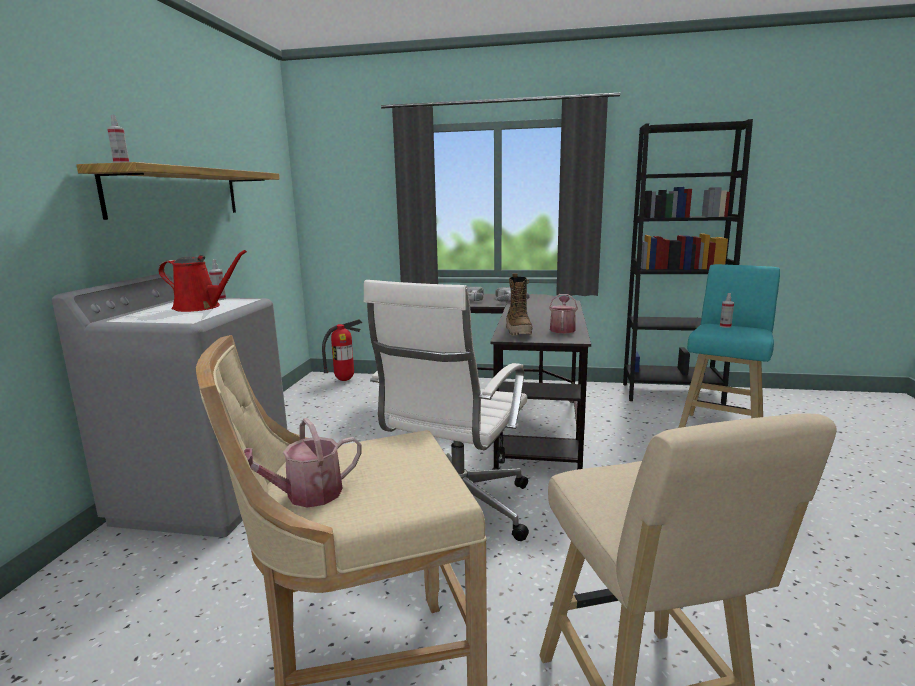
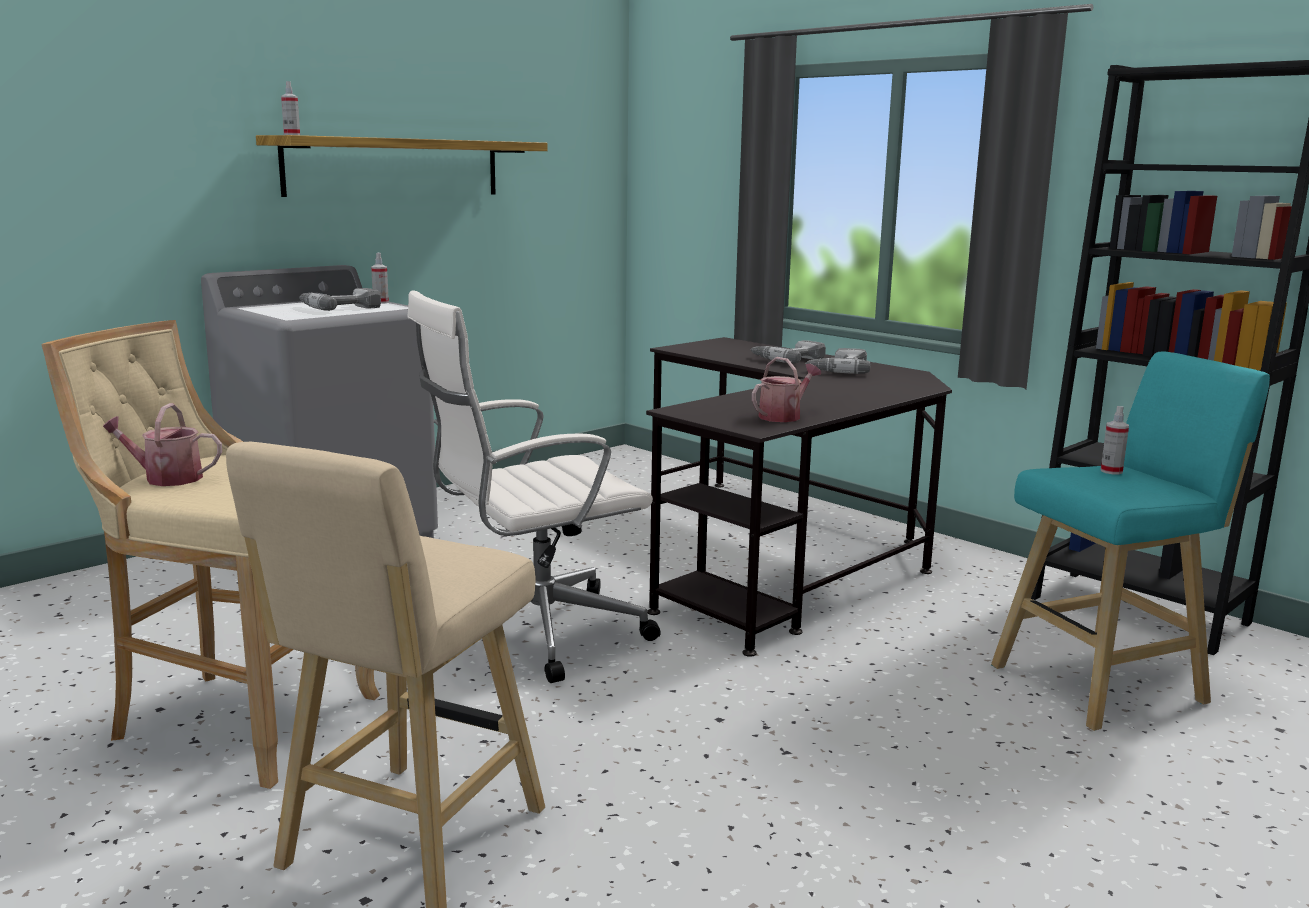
camera: 35 degrees right, 0 degrees up
red watering can [158,250,247,312] -> power drill [299,288,381,311]
fire extinguisher [322,319,362,381] -> none
boot [506,273,532,336] -> none

